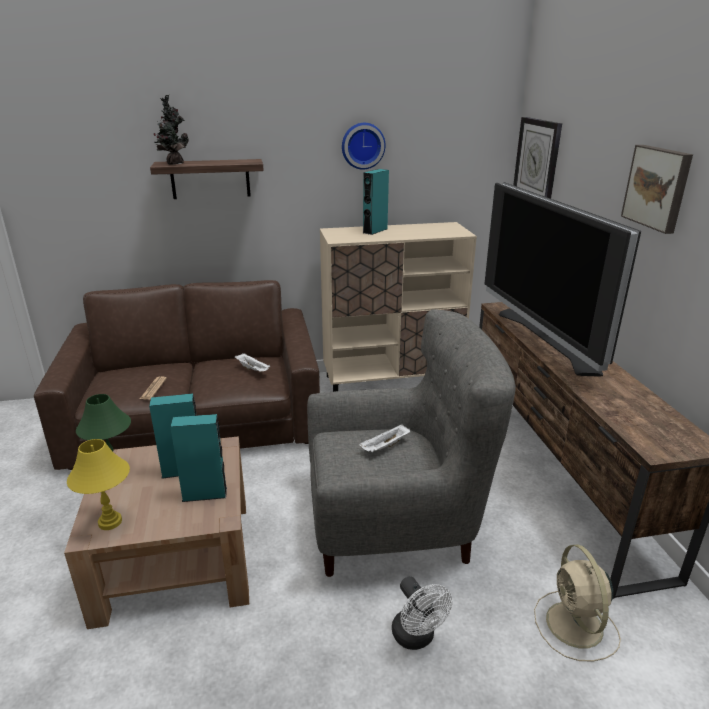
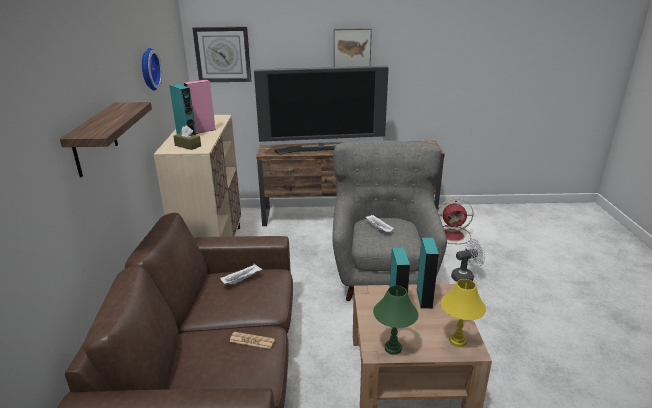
camera: 80 degrees left, 0 degrees up
potted plant [154,95,189,165] -> none
beige fan [534,545,621,662] -> red fan [437,198,474,244]
none -> brown tissue box [173,126,201,150]
none -> pink speaker [184,80,216,134]

